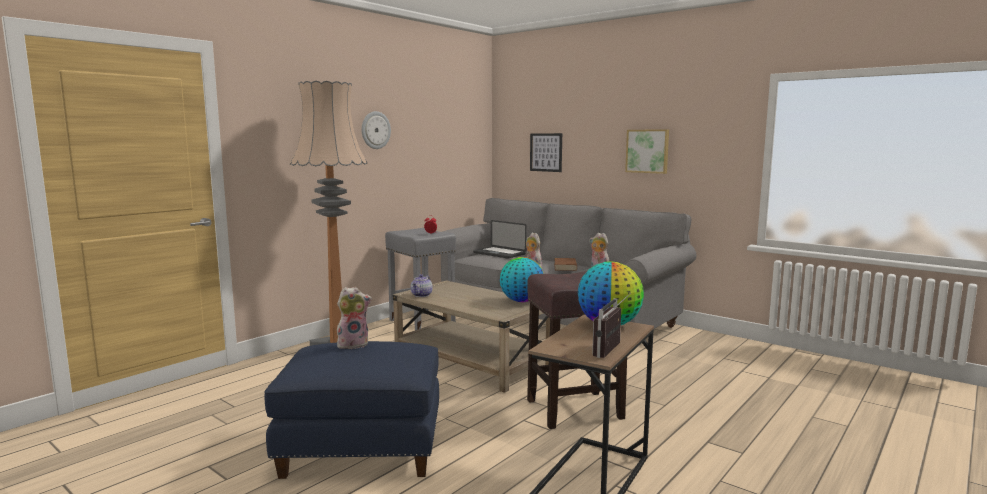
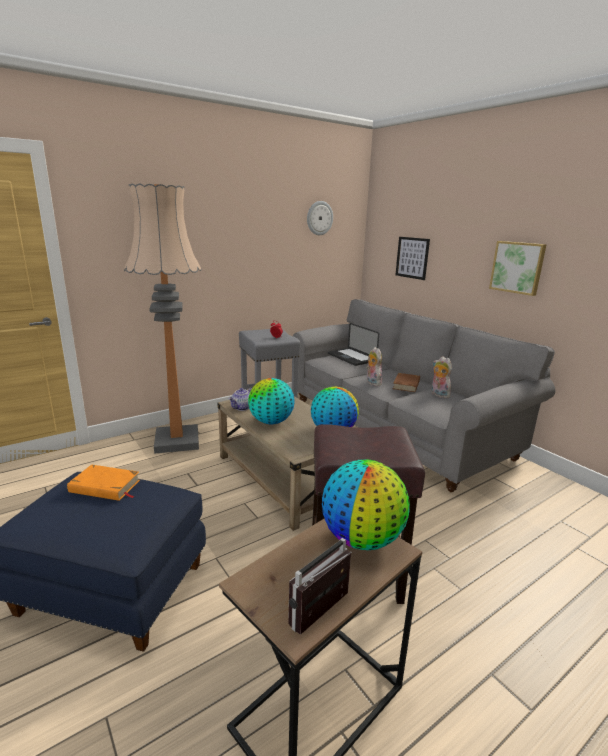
camera: 15 degrees right, 10 degrees up
plush toy [337,287,372,349] -> orange book [67,464,140,501]
wall clock [361,111,391,149] -> wall clock moved to [307,201,333,235]
none -> globe [248,378,295,424]

